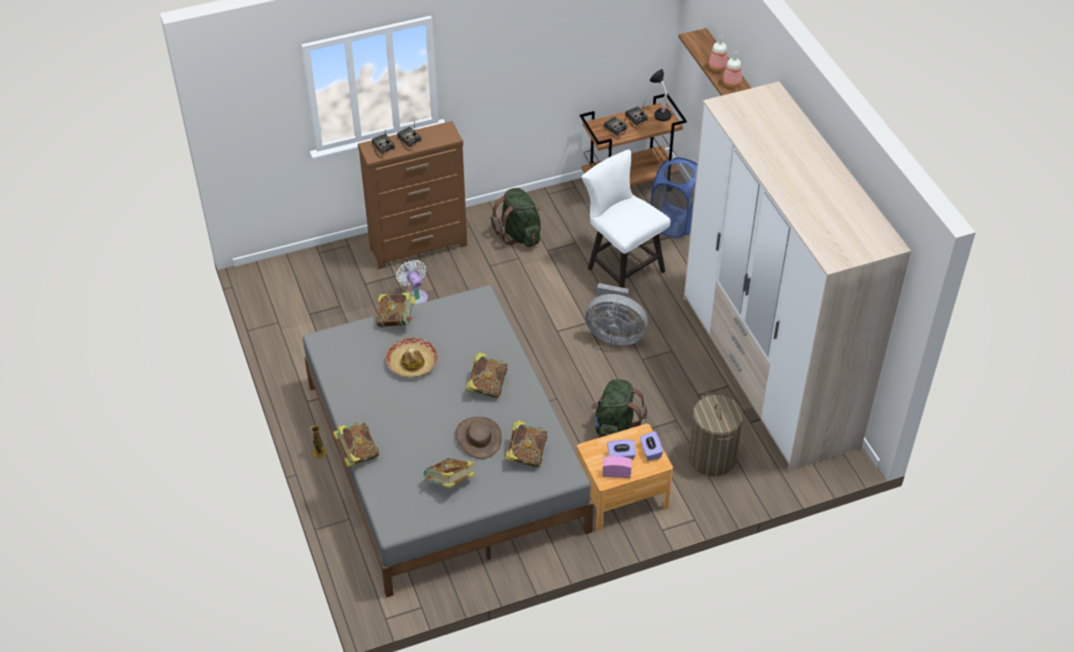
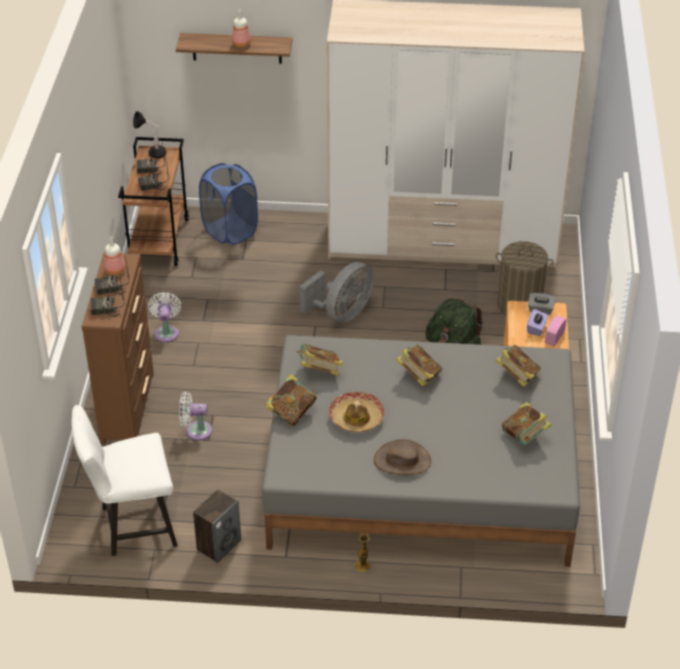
camera: 65 degrees left, 5 degrees down
book [333,422,379,467] -> book moved to [296,344,343,376]
brown hat [456,417,502,459] -> brown hat moved to [374,439,431,475]
green backpack [491,188,541,247] -> white fan [148,292,181,342]
white chair [582,149,671,288] -> white chair moved to [72,405,178,556]
purple tissue box [640,431,663,460] -> grey tissue box [528,293,555,315]
bottle [723,51,742,88] -> bottle moved to [104,237,125,275]
none -> speaker [193,489,241,563]

